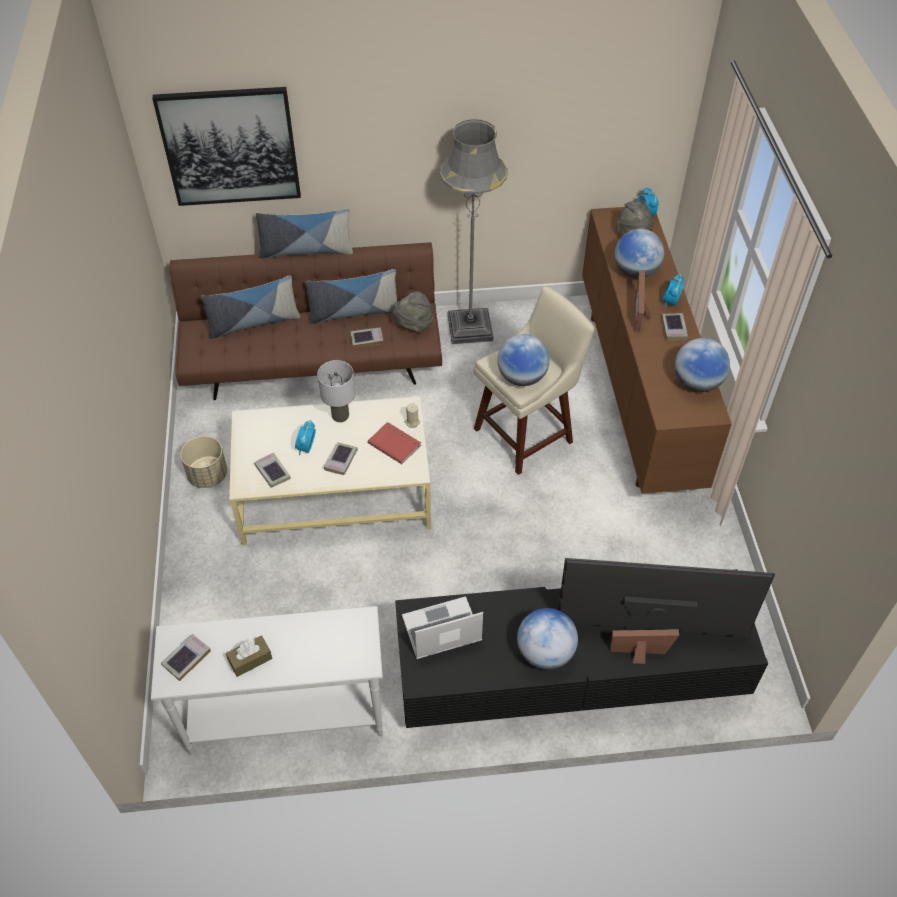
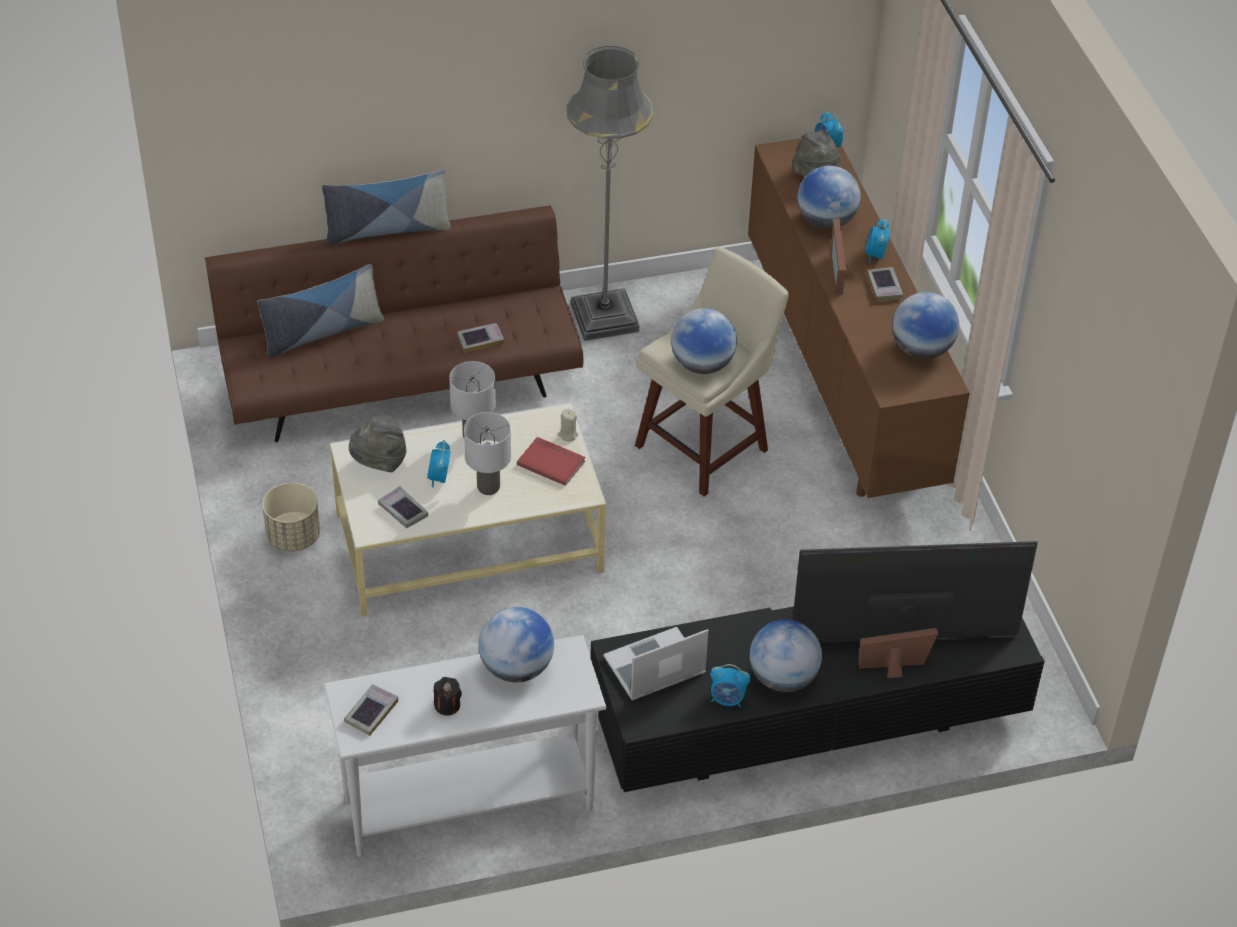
camera: 10 degrees left, 5 degrees down
picture [152,87,301,206] -> none
brown tissue box [226,635,272,677] -> black candle [434,677,462,716]
pillow [305,269,397,324] -> none
book [324,442,358,475] -> white table lamp [464,412,511,495]
grey hat [393,291,433,333] -> grey hat moved to [349,414,407,472]
none -> globe [479,607,554,683]
none -> alarm clock [710,664,751,707]

